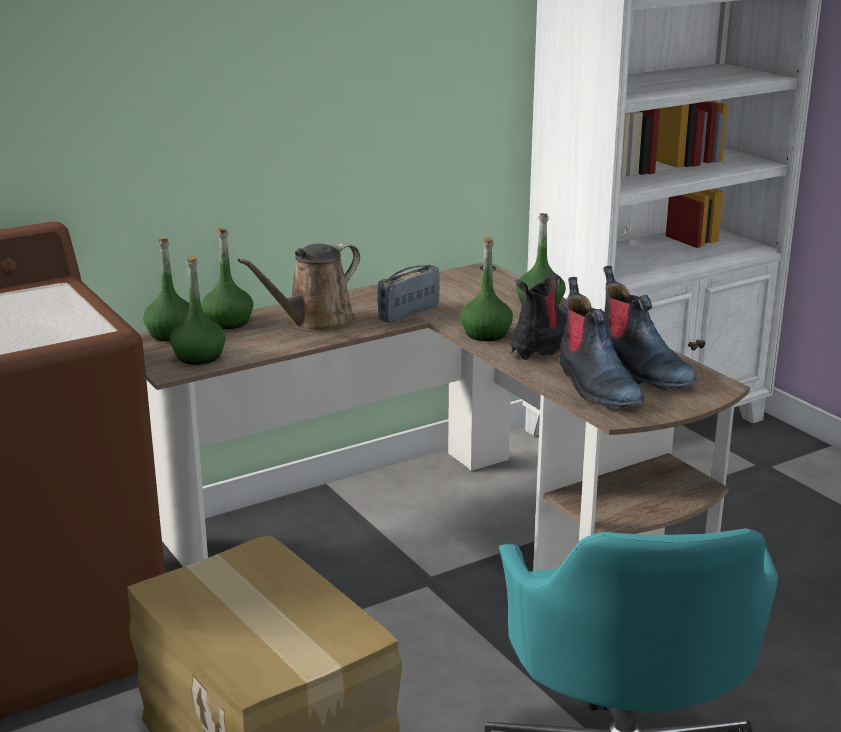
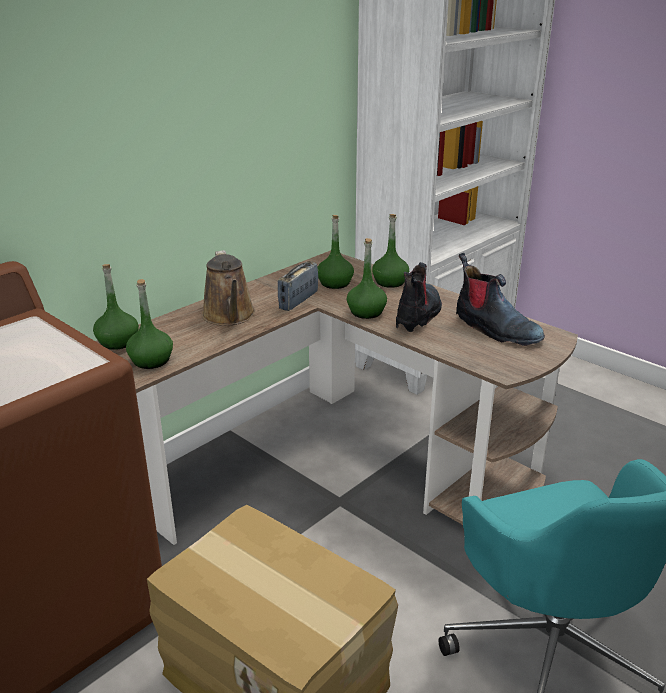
camera: 15 degrees left, 5 degrees up
green bottle [201,228,253,329] -> green bottle moved to [318,215,354,289]
brown watering can [237,243,360,332] -> brown watering can turned 45 degrees counterclockwise [202,250,255,326]
boot [560,277,644,409] -> none

